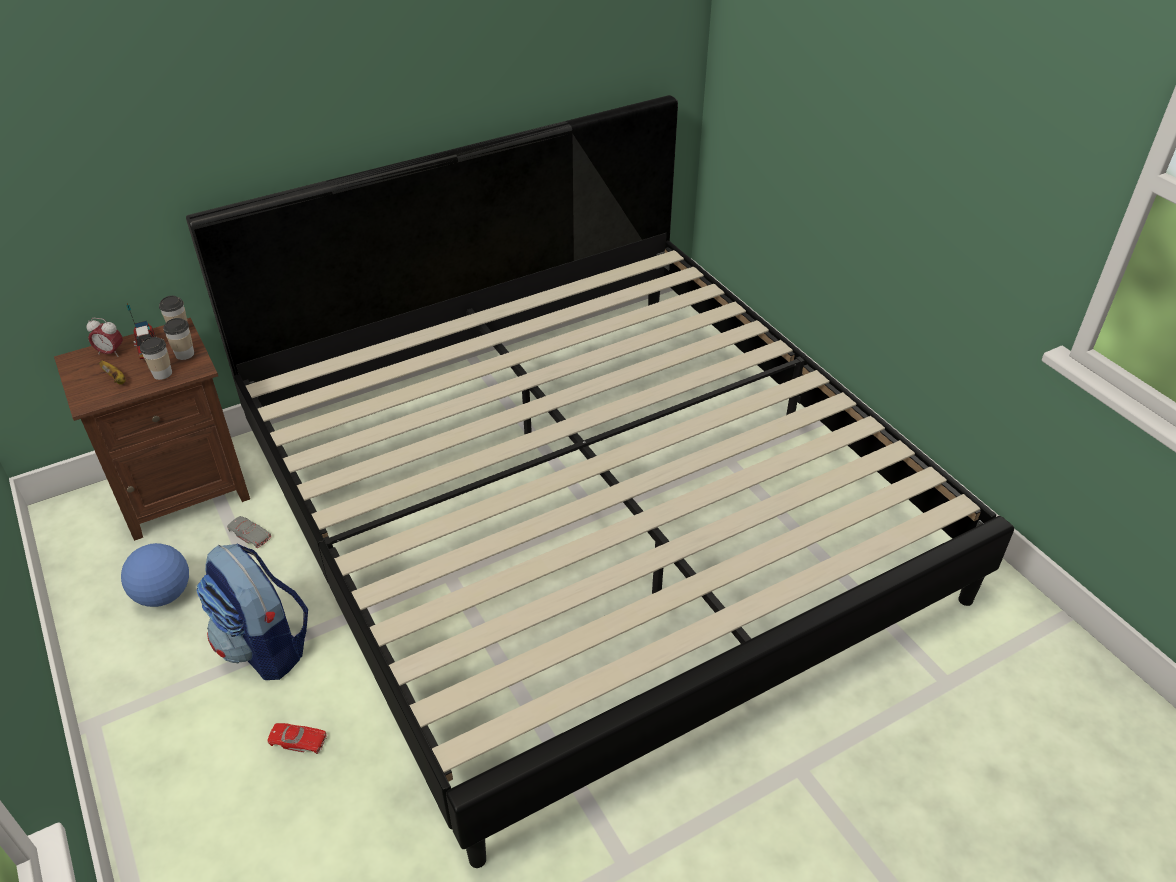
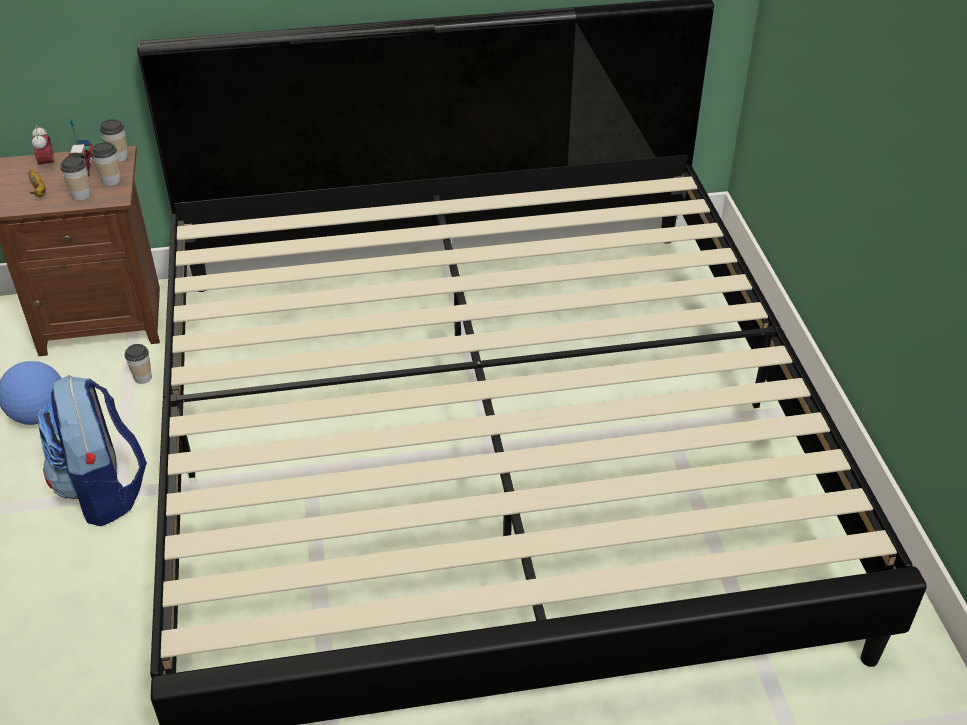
camera: 20 degrees right, 0 degrees up
alarm clock [86,318,123,357] -> alarm clock turned 135 degrees counterclockwise [32,125,54,170]
grey toy car [227,516,272,548] -> cup [125,344,152,384]
red toy car [267,723,327,754] -> none

